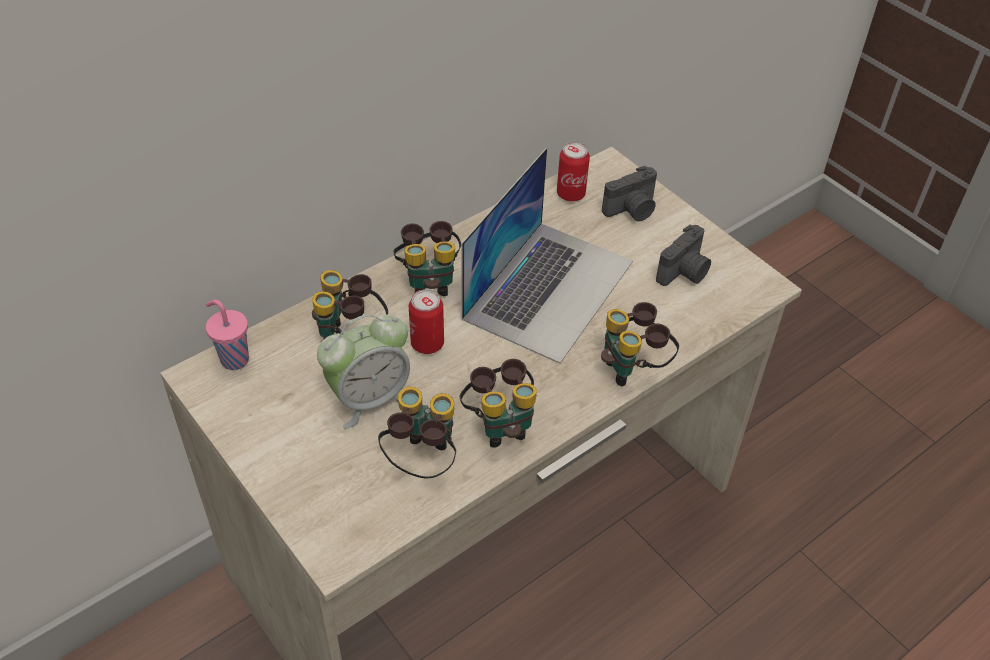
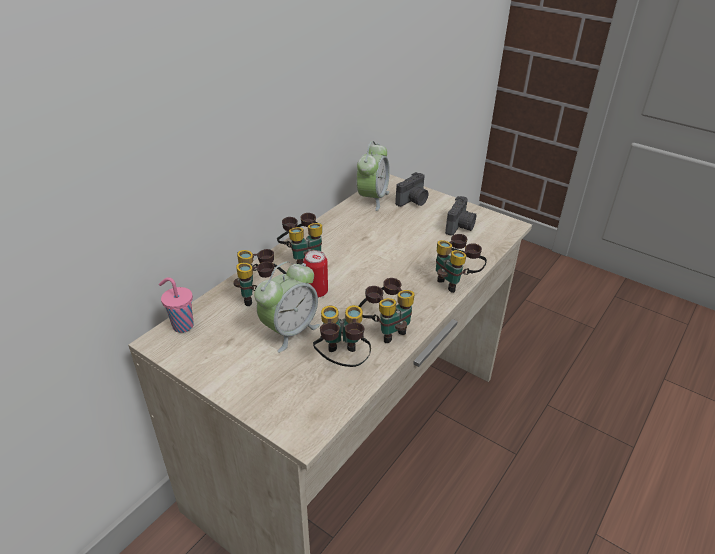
camera: 15 degrees left, 10 degrees down
laptop [462,148,633,364] -> none
can [557,142,590,202] -> alarm clock [356,141,390,211]

